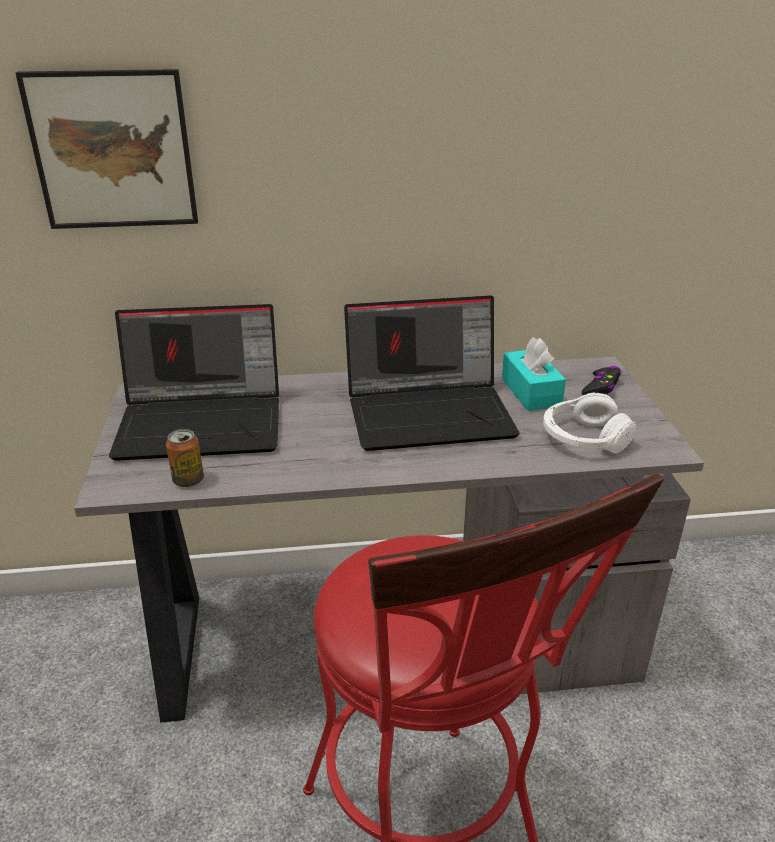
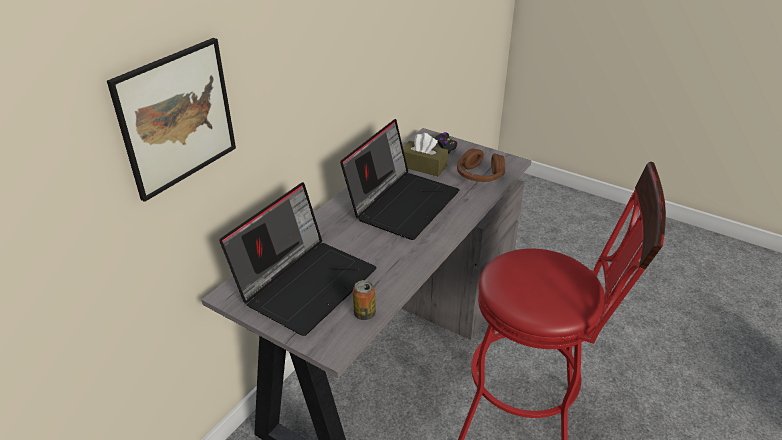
camera: 50 degrees left, 5 degrees up
turquoise tissue box [502,337,566,411] -> brown tissue box [403,133,448,176]
white headphones [543,393,637,453] -> brown headphones [457,148,505,182]

